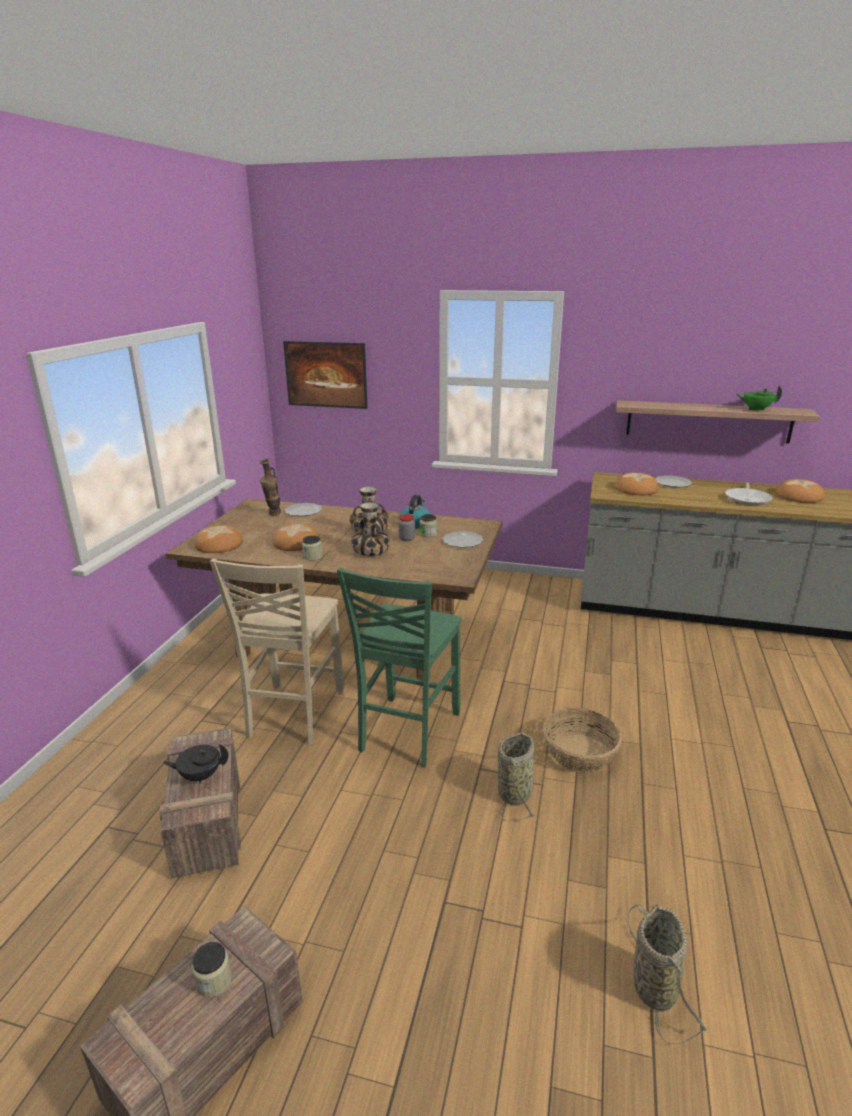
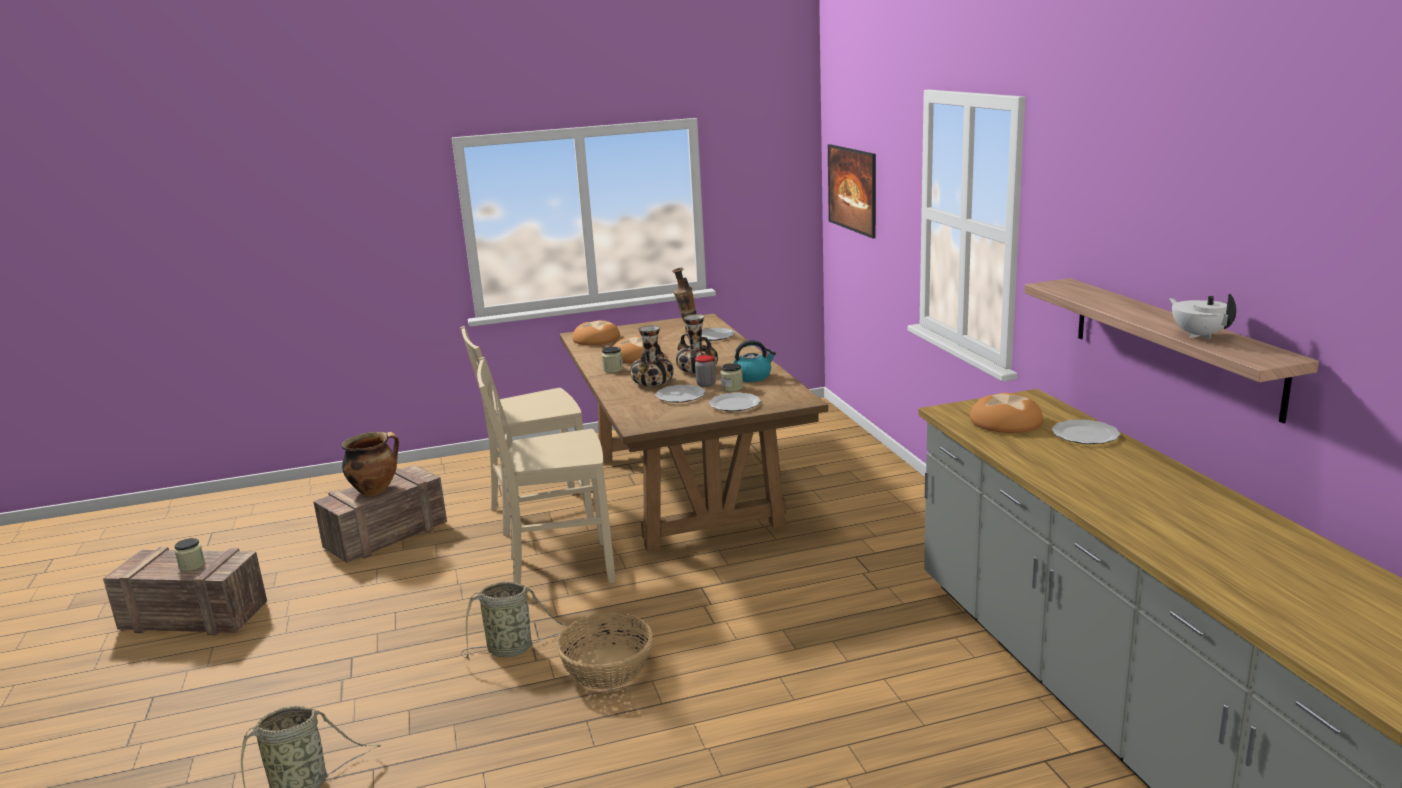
camera: 60 degrees right, 5 degrees down
black teapot [163,744,228,783] -> cooking pot [341,432,399,496]
green chair [337,568,462,767] -> beige chair [477,357,616,584]
frying pan [725,482,772,506] -> none
green teapot [736,385,782,412] -> white teapot [1169,294,1236,339]
bread [776,479,824,503] -> none
none -> plate [655,385,706,403]

